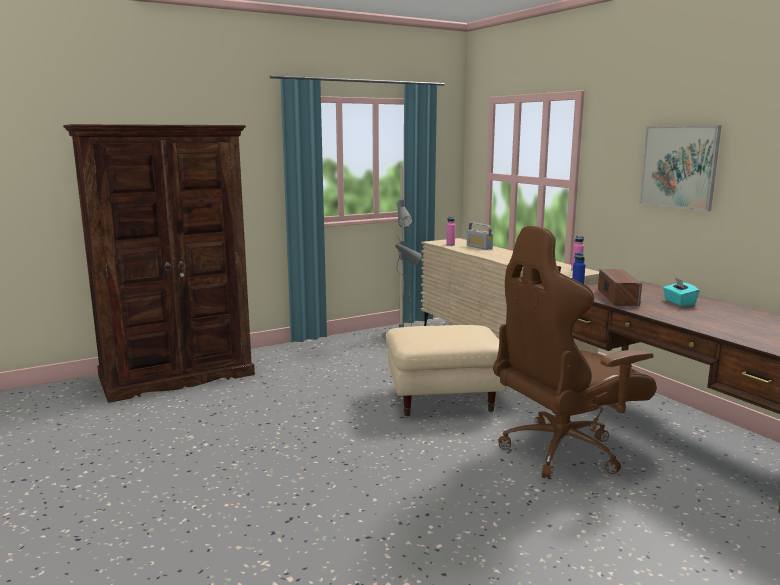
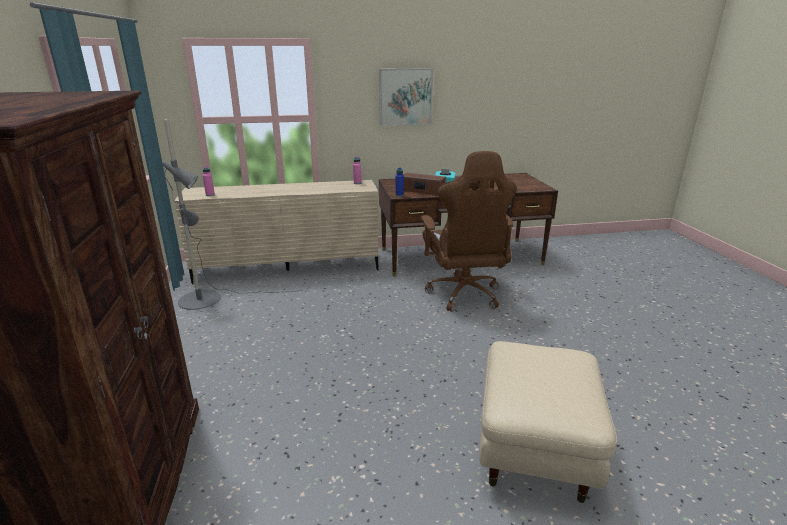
camera: 70 degrees left, 10 degrees up
beige ottoman [386,325,507,416] -> beige ottoman moved to [480,341,617,503]
radio [467,223,493,250] -> none

